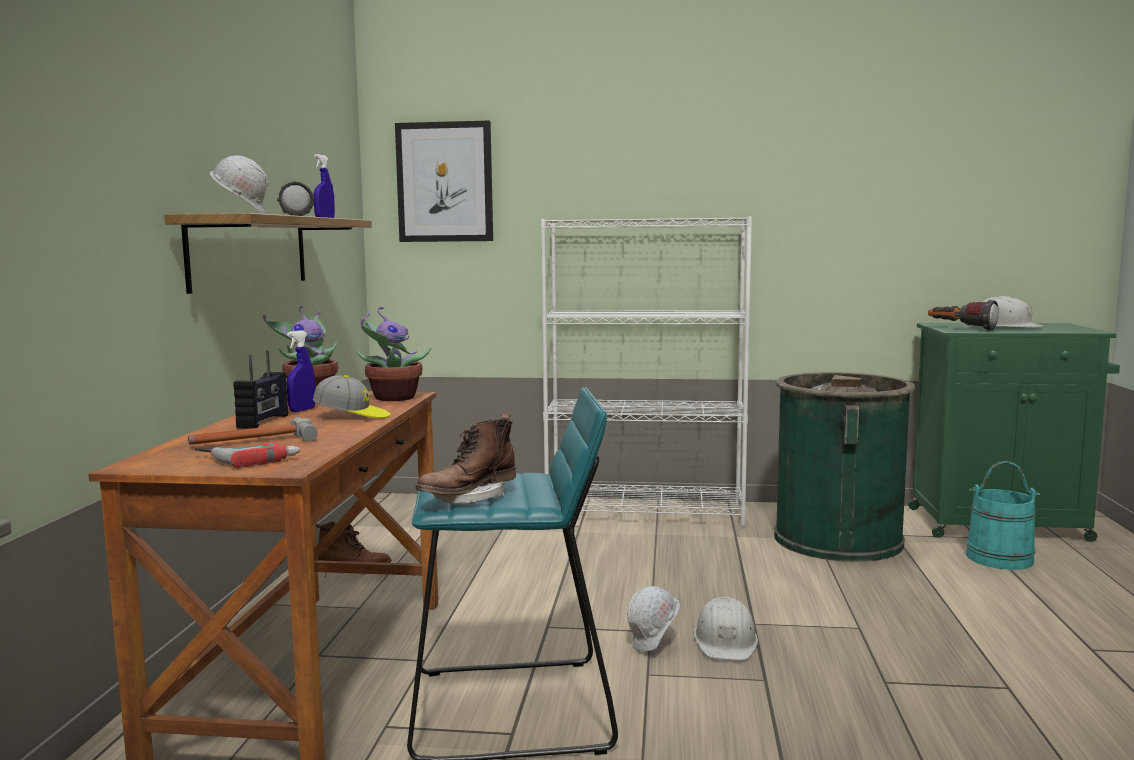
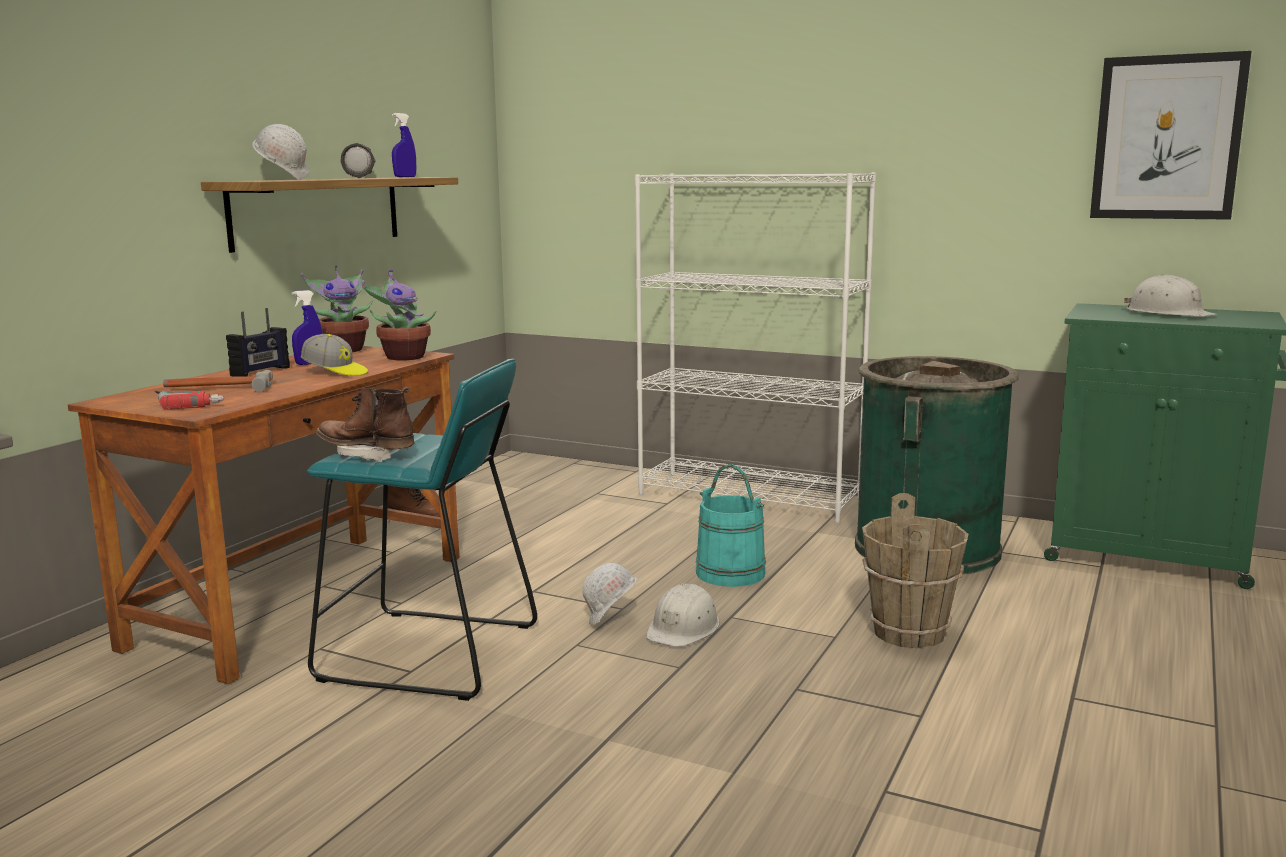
camera: 20 degrees right, 5 degrees up
picture [395,121,493,242] -> picture moved to [1090,51,1252,220]
brown boot [415,414,516,504] -> brown boot turned 45 degrees clockwise [316,386,414,462]
flashlight [928,300,999,331] -> none
turquoise bucket [966,461,1040,570] -> turquoise bucket moved to [695,464,766,587]
none -> brown bucket [862,493,968,648]

